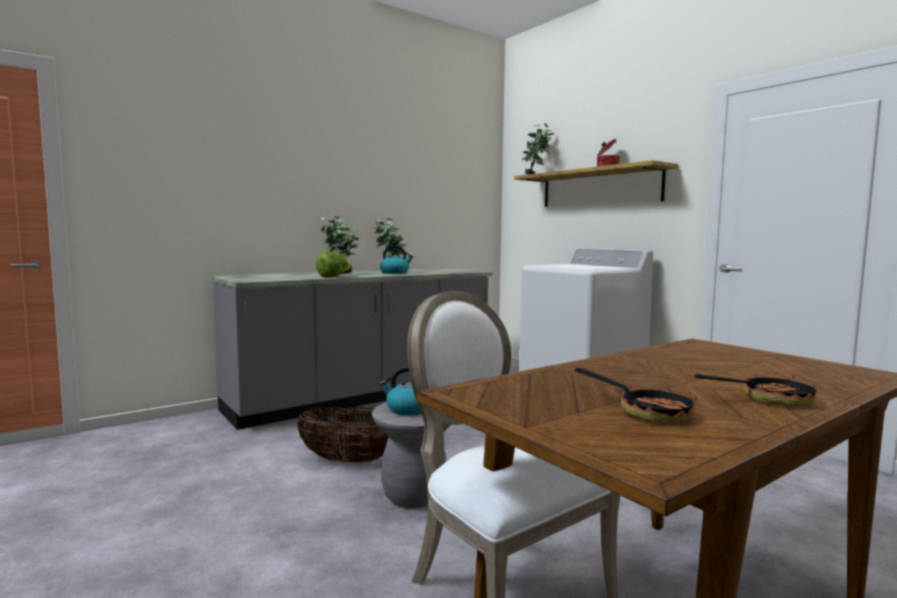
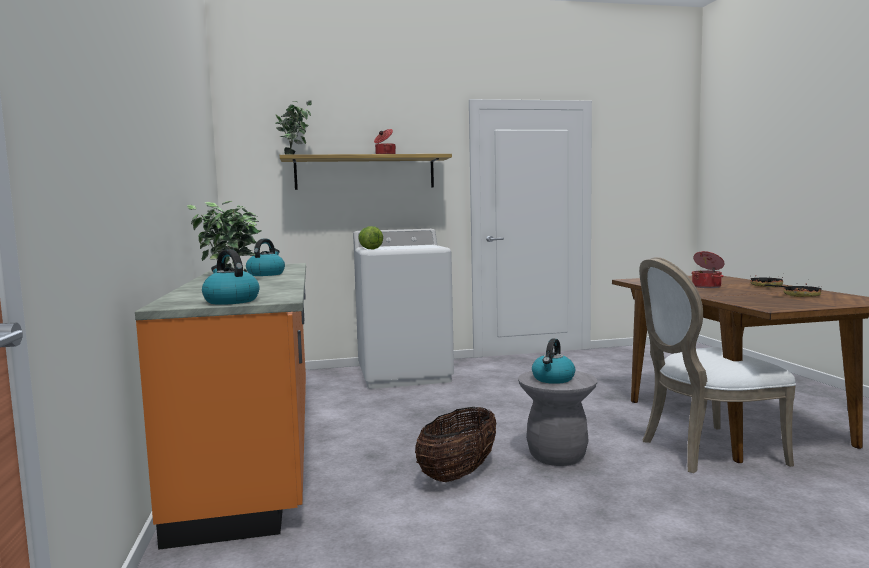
camera: 65 degrees left, 0 degrees up
grey counter [211,268,492,430] -> orange counter [135,263,306,550]
lettuce [316,252,351,277] -> lettuce moved to [358,226,383,249]
none -> kettle [202,249,259,305]
none -> cooking pot [691,251,725,288]

